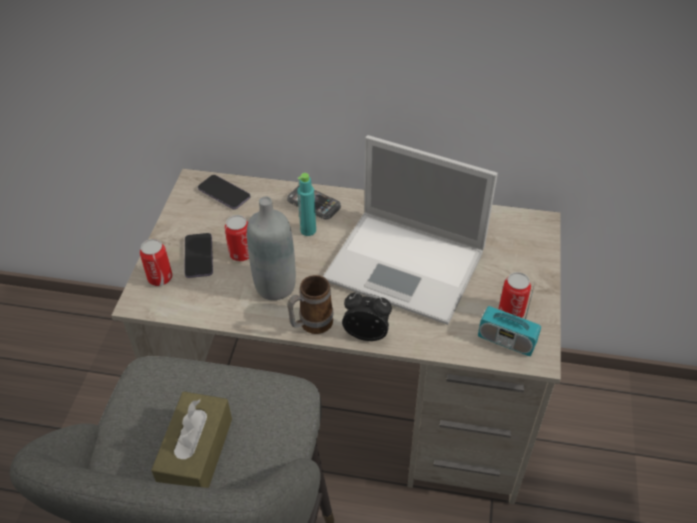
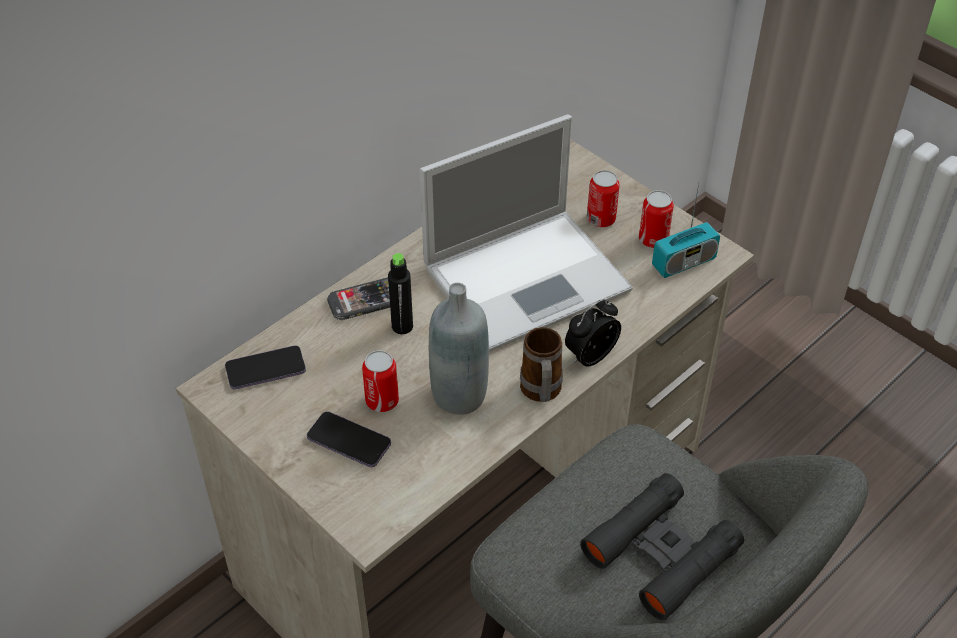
camera: 55 degrees left, 0 degrees up
can [140,239,172,286] -> can moved to [587,170,620,227]
brown tissue box [151,391,232,488] -> black binoculars [580,473,744,620]
turquoise bottle [297,173,316,236] -> black bottle [388,253,413,334]

